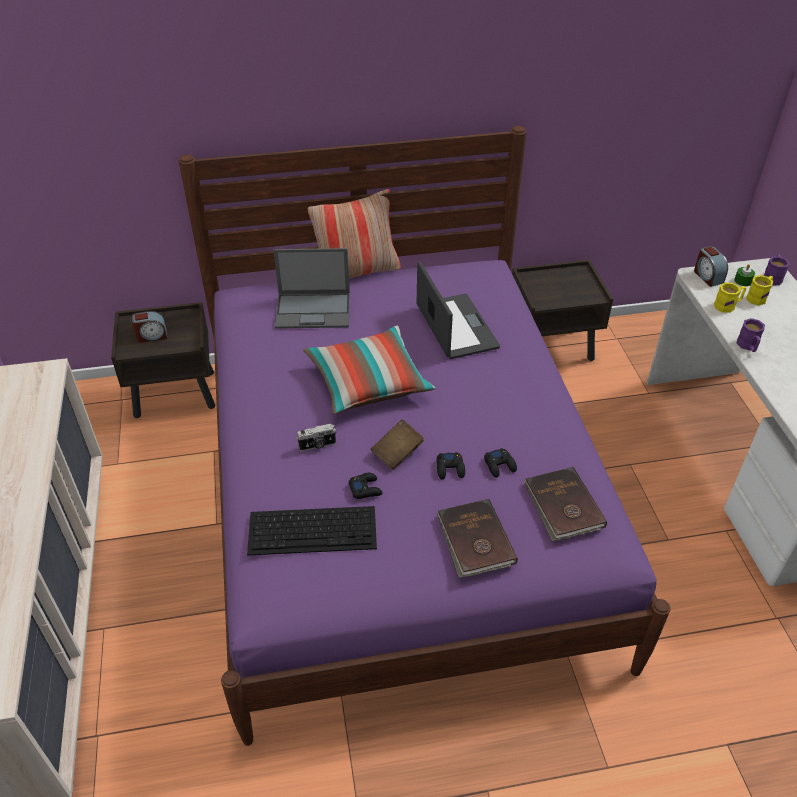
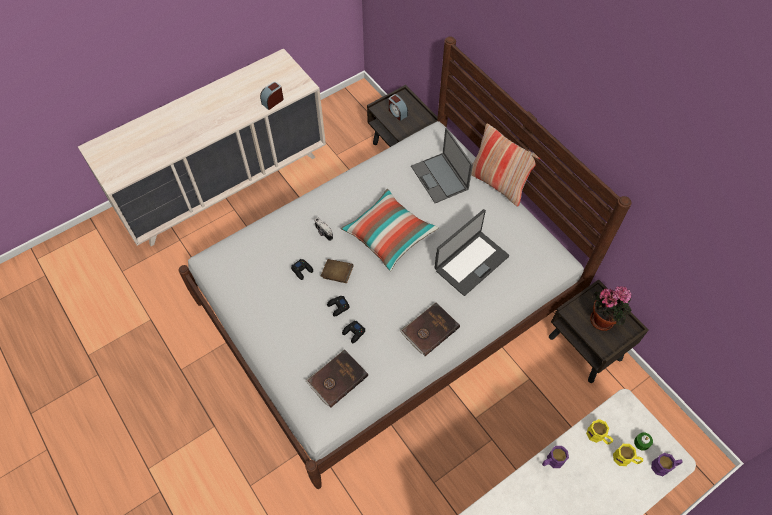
camera: 65 degrees right, 15 degrees up
purple bed [179,126,671,746] -> white bed [178,37,632,489]
keyboard [247,506,377,556] -> none
brown book [437,499,518,578] -> brown book moved to [399,302,460,356]
alarm clock [694,246,728,287] -> alarm clock moved to [260,81,283,110]
none -> potted plant [590,286,632,331]

